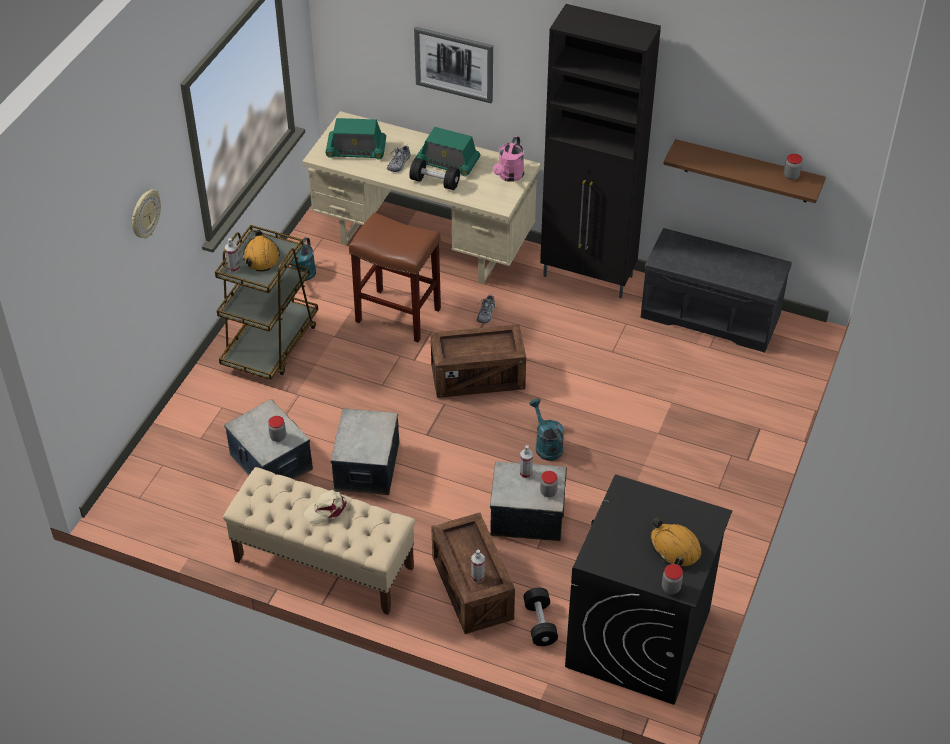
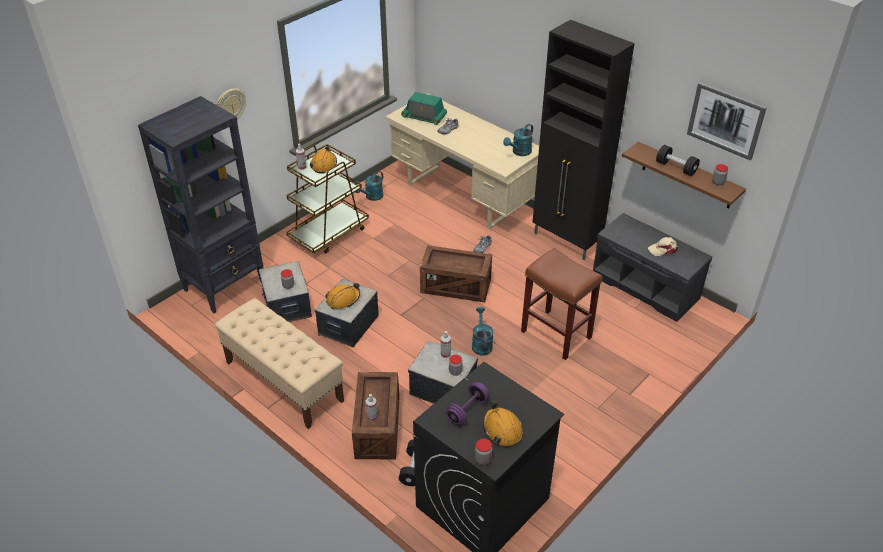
camera: 20 degrees right, 5 degrees down
beige cap [304,490,347,525] -> beige cap moved to [648,237,678,256]
brown stool [349,212,441,342] -> brown stool moved to [521,248,603,360]
black dumbbell [409,158,460,190] -> black dumbbell moved to [656,145,700,176]
picture [414,27,493,103] -> picture moved to [687,82,767,161]
radio [415,127,480,176] -> none
pink watering can [493,136,524,182] -> turquoise watering can [503,124,533,156]
none -> black bookcase [138,96,263,313]
none -> orange hard hat [325,283,360,309]
none -> purple dumbbell [446,382,489,425]

